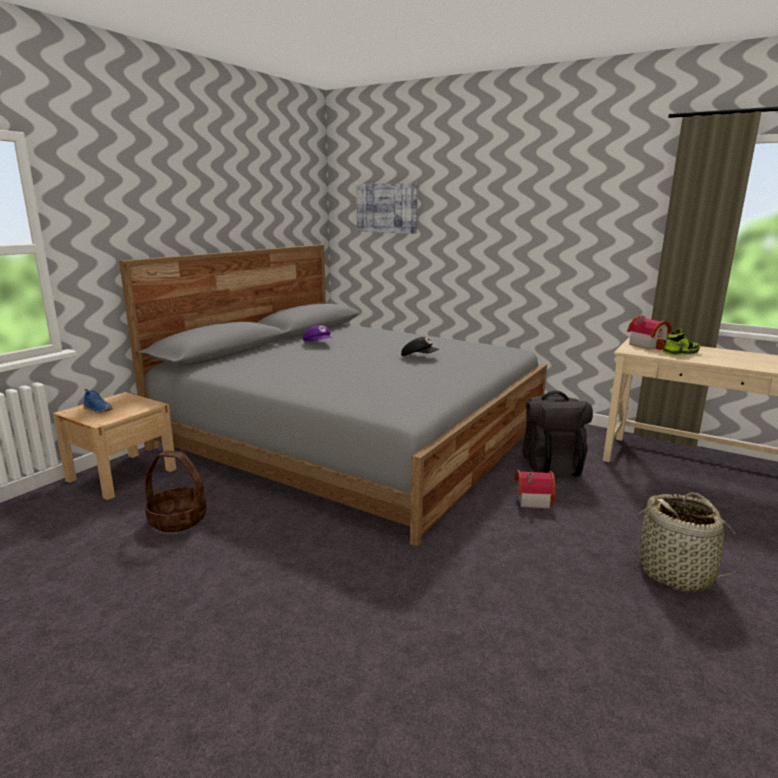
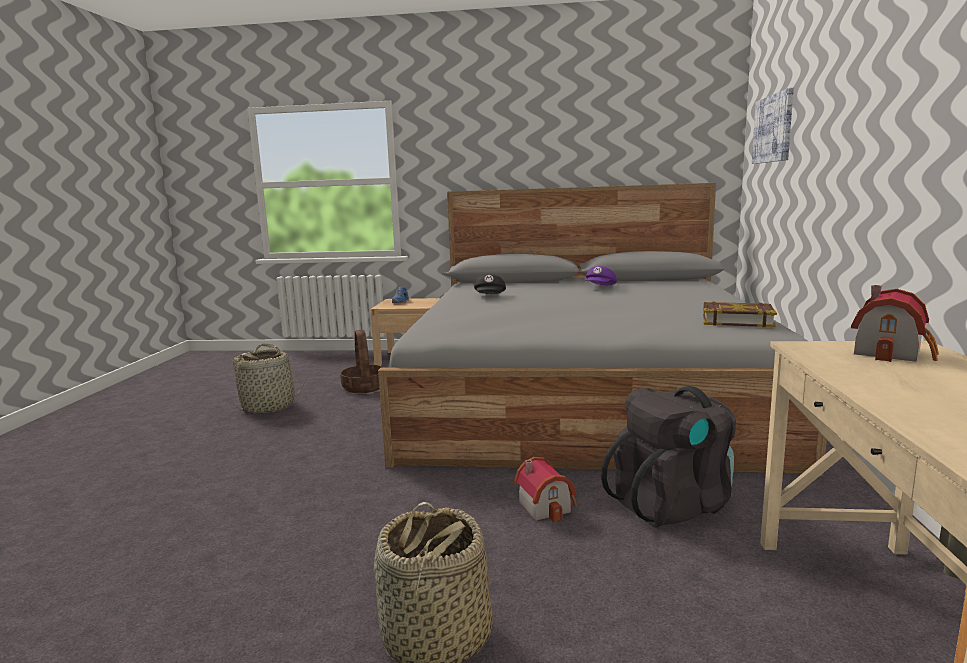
camera: 65 degrees right, 5 degrees down
black cap [401,337,439,356] -> black cap moved to [474,274,506,294]
shoe [663,329,700,355] -> none
none -> basket [231,344,306,414]
none -> book [703,301,777,327]

